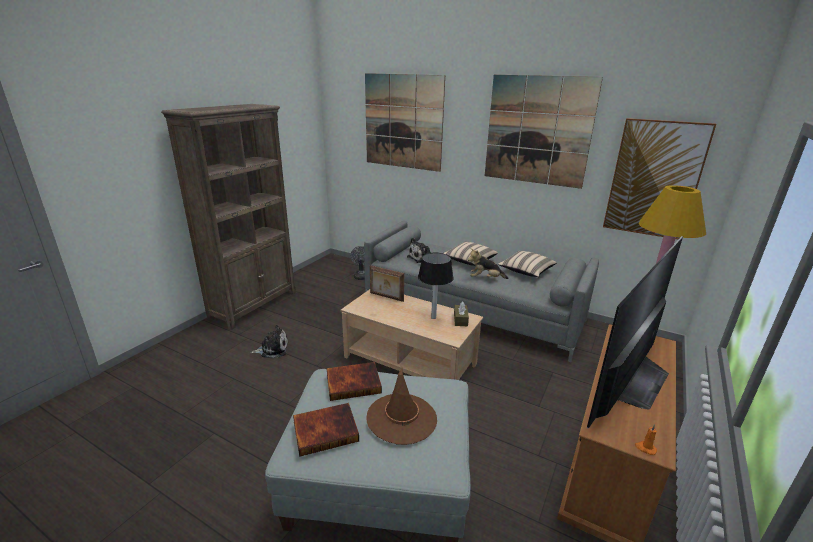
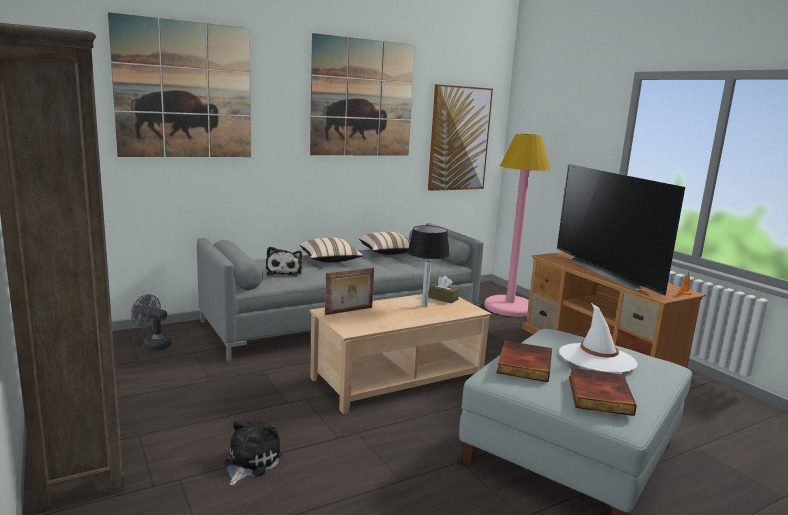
camera: 60 degrees left, 10 degrees down
brown hat [367,368,437,445] -> white hat [559,303,638,372]
plush toy [468,248,509,279] -> none

